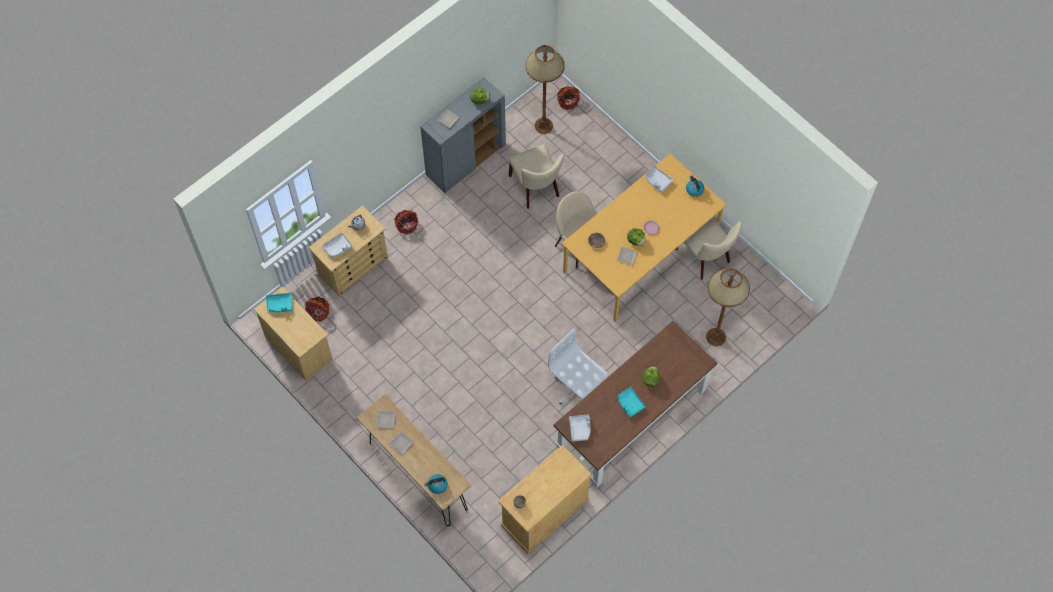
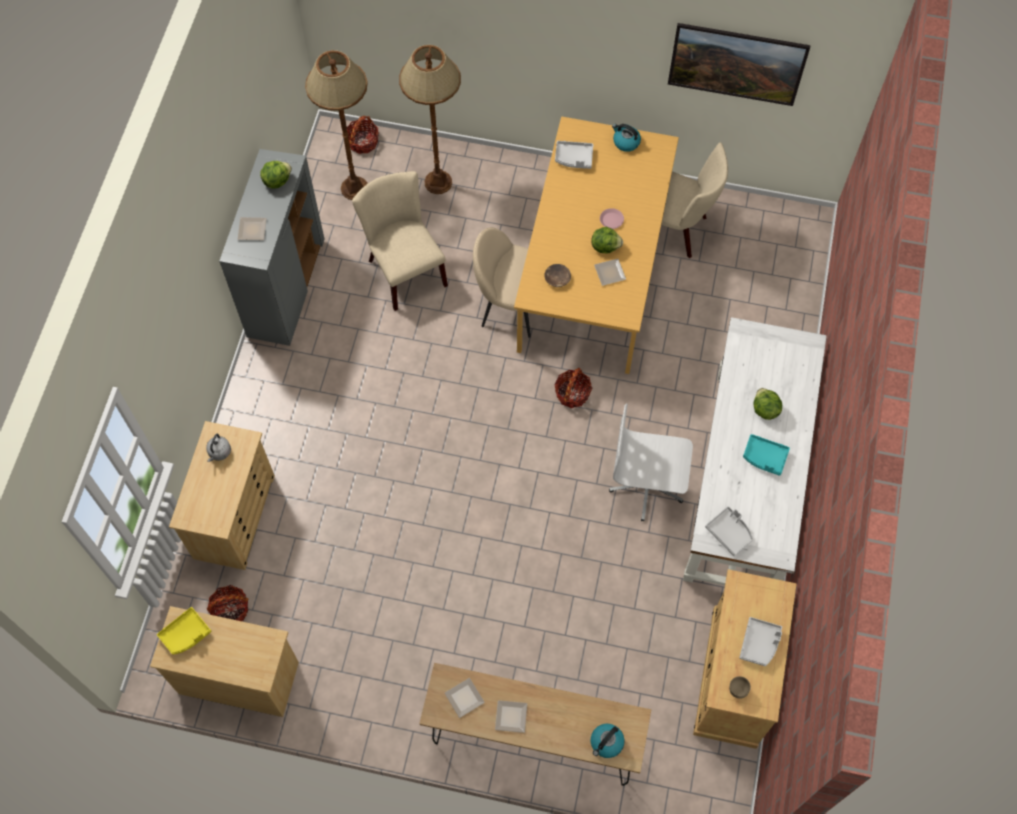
camera: 35 degrees left, 0 degrees up
turquoise tray [266,293,293,312] -> yellow tray [157,607,211,655]
grey tray [322,233,353,257] -> grey tray moved to [739,617,782,666]
basket [394,210,418,234] -> basket moved to [554,368,592,408]
beige chair [508,144,564,209] -> beige chair turned 150 degrees counterclockwise [352,171,448,311]
brown desk [553,321,717,488] -> white desk [683,317,827,585]
brown floor lamp [706,268,750,346] -> brown floor lamp moved to [399,45,461,194]
none -> picture [668,23,811,106]

